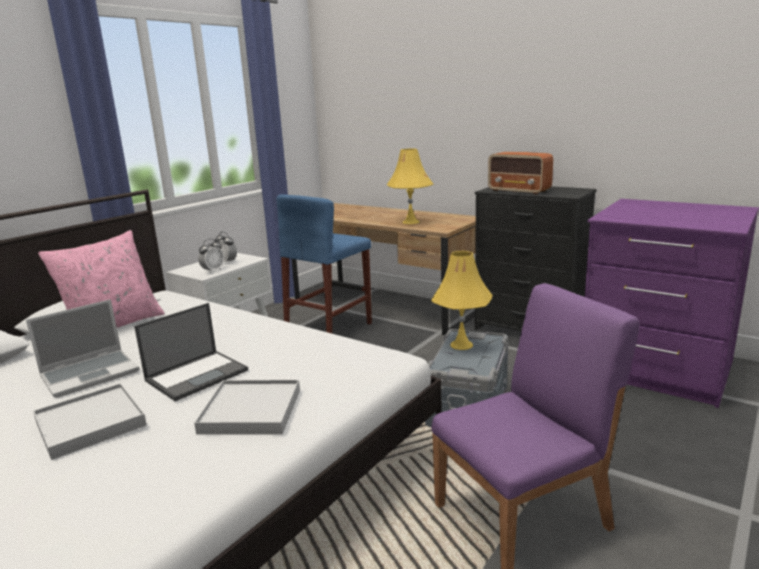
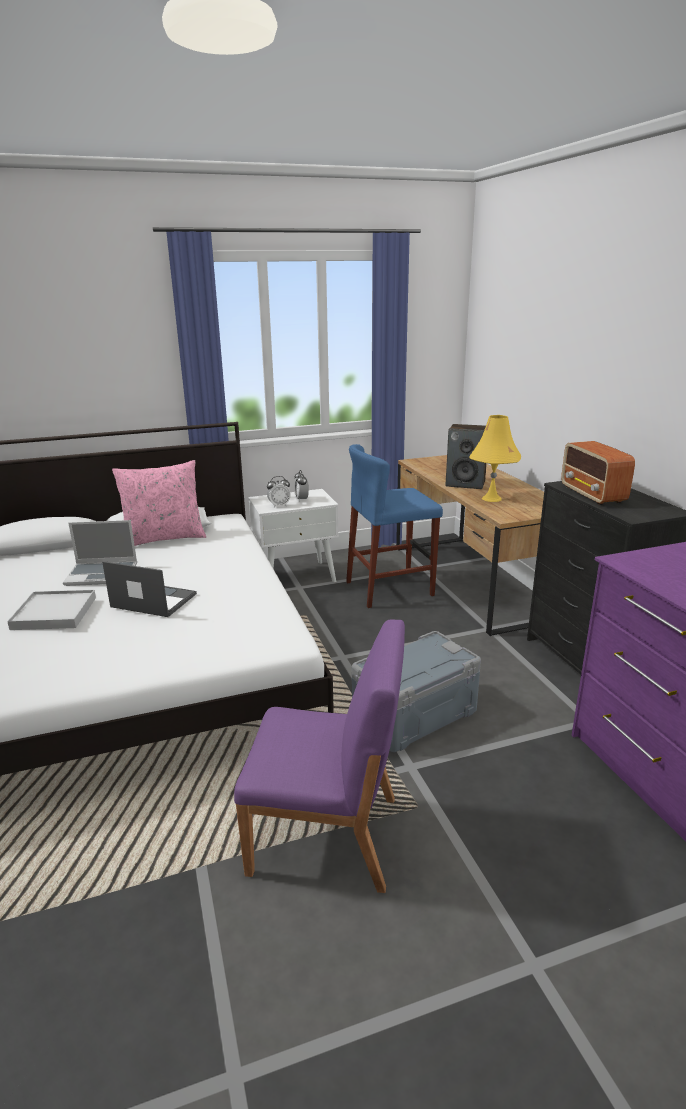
camera: 35 degrees right, 5 degrees up
laptop [134,303,248,401] -> laptop turned 150 degrees counterclockwise [102,561,197,617]
white tray [194,380,300,434] -> none
yellow table lamp [431,251,492,350] -> none
none -> speaker [446,424,487,489]

